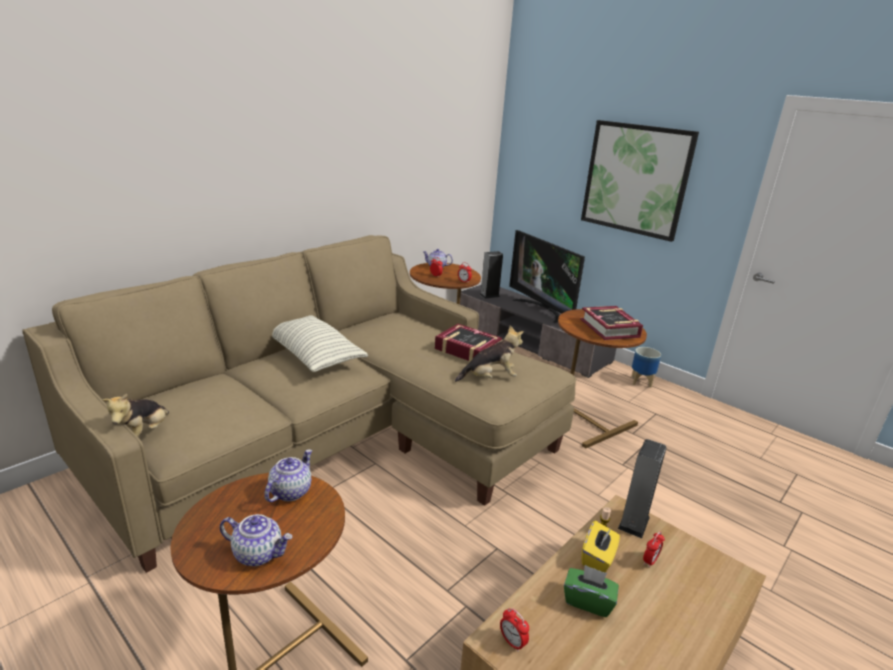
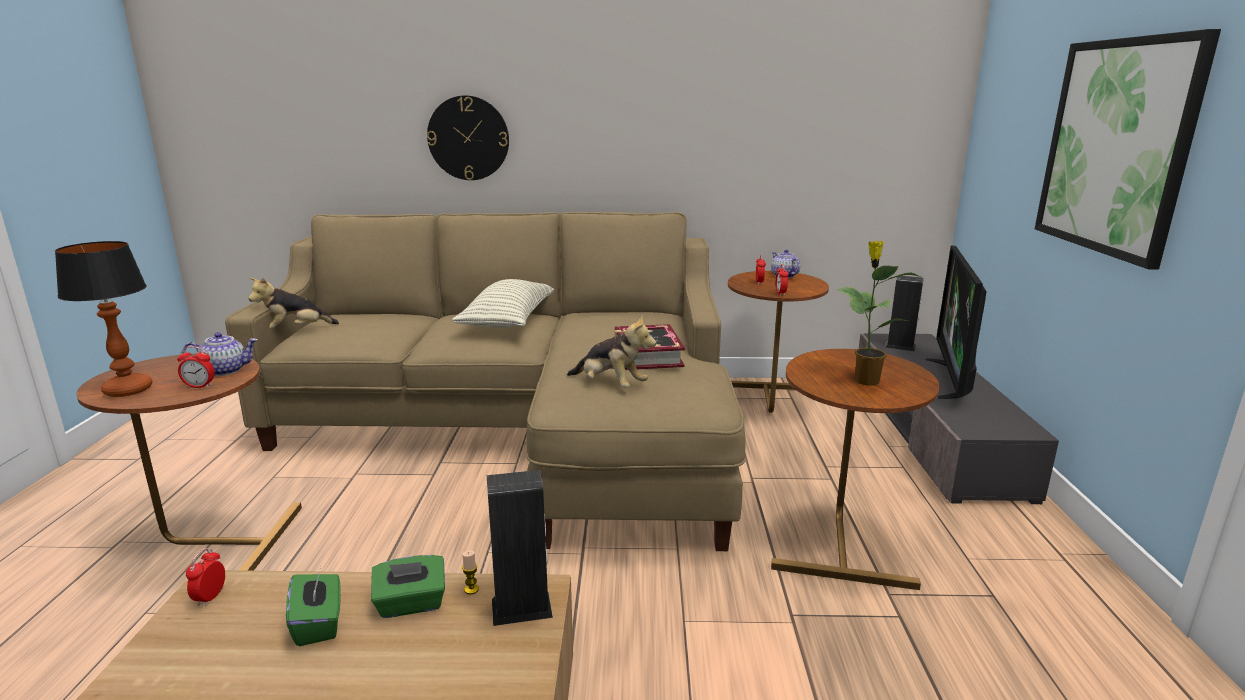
camera: 50 degrees right, 5 degrees down
teapot [220,514,293,566] -> table lamp [55,241,153,397]
book [580,306,643,340] -> potted plant [836,241,921,386]
yellow tissue box [581,521,620,573] -> green tissue box [371,555,445,618]
planter [632,347,661,388] -> none
alarm clock [643,531,665,567] -> alarm clock moved to [177,346,215,388]
none -> wall clock [427,95,509,180]

